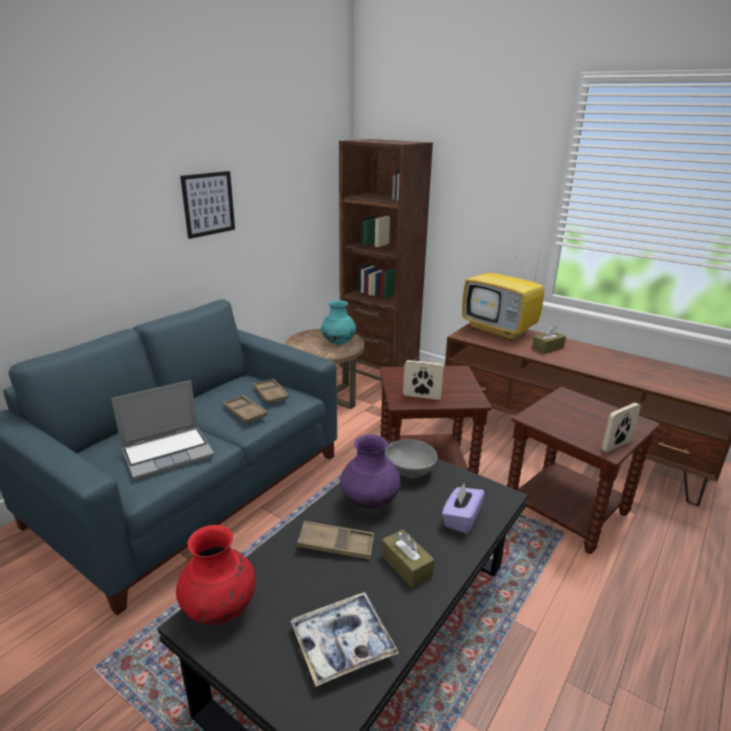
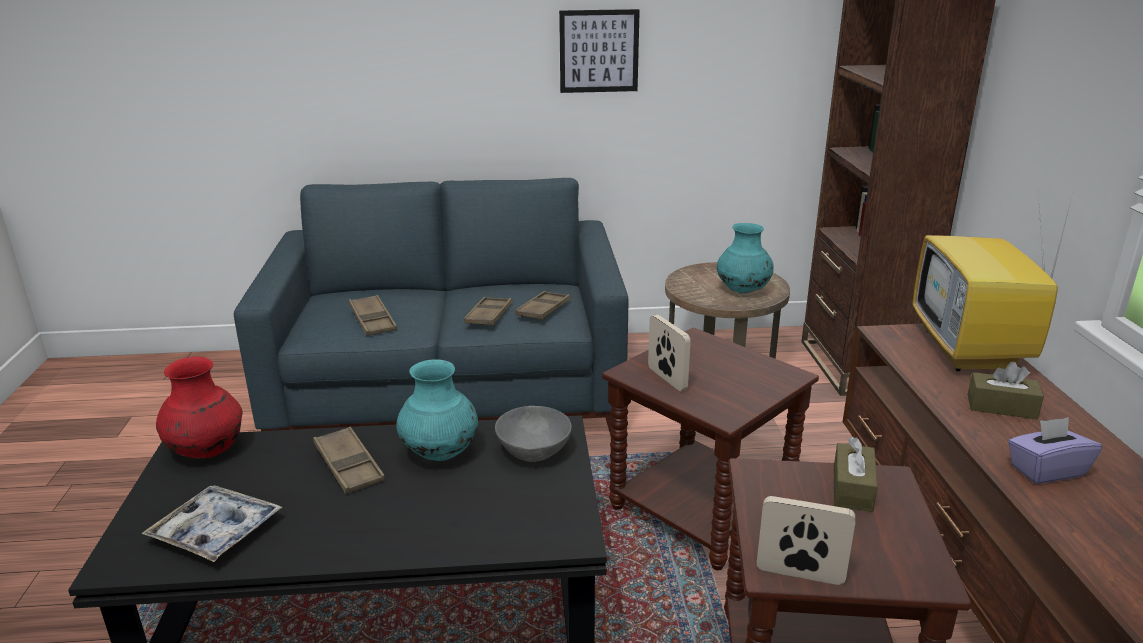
camera: 50 degrees right, 0 degrees up
laptop [111,380,214,480] -> brown tray [349,295,397,336]
purple vase [340,434,401,509] -> turquoise vase [396,359,478,461]
brown tissue box [381,529,435,588] -> brown tissue box moved to [834,437,878,512]
purple tissue box [442,484,485,534] -> purple tissue box moved to [1008,417,1102,484]

